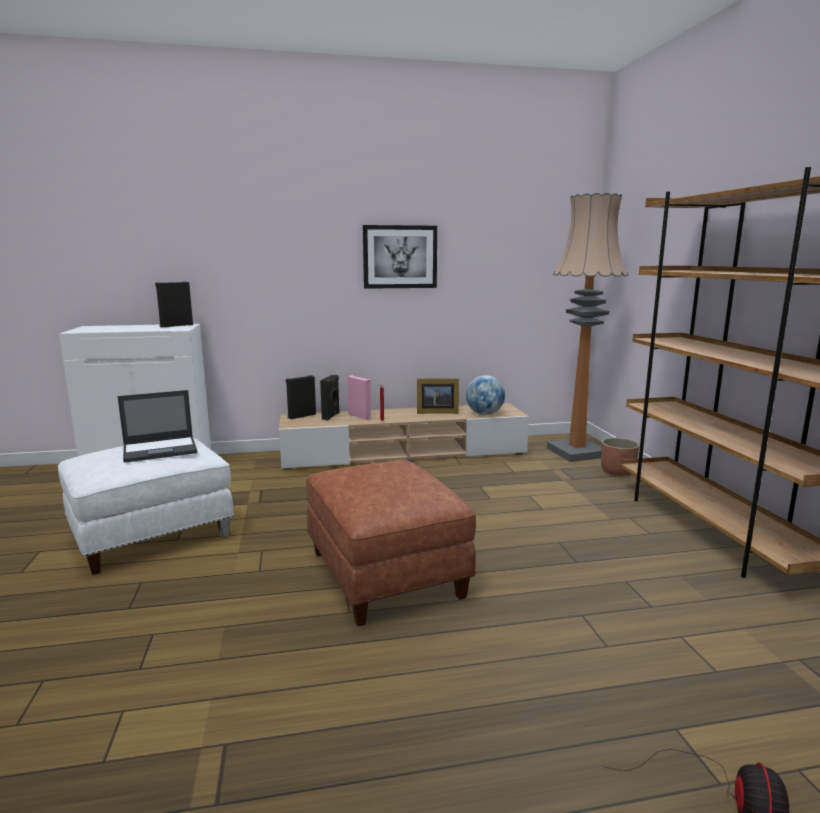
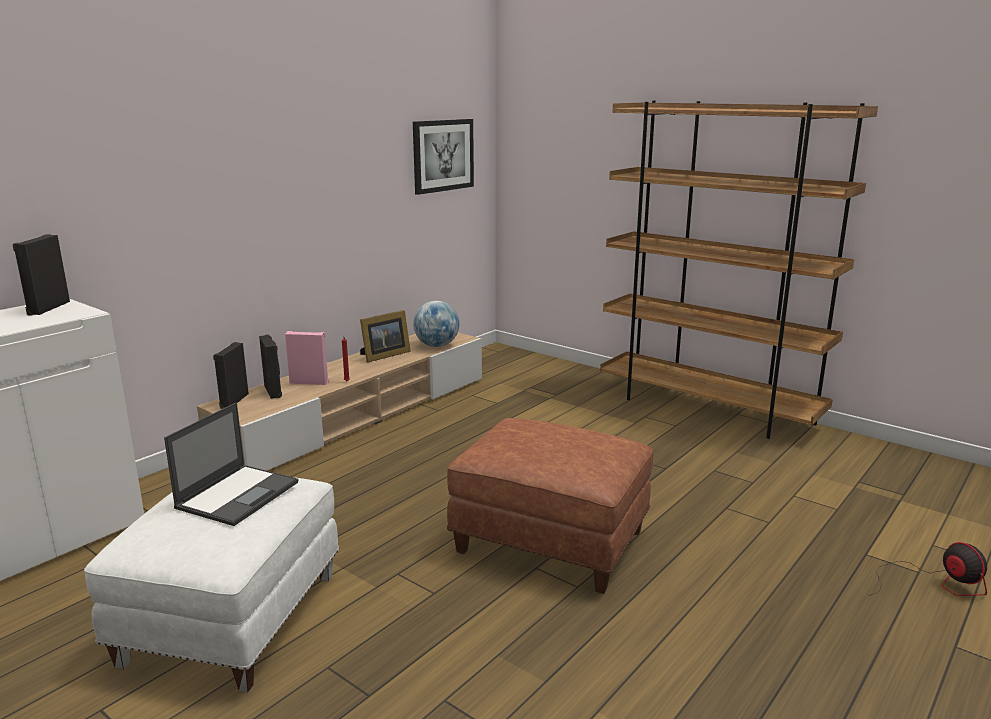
camera: 40 degrees left, 5 degrees up
picture [363,225,437,289] -> picture moved to [413,119,474,195]
floor lamp [547,193,628,462] -> none
planter [601,438,640,476] -> none

